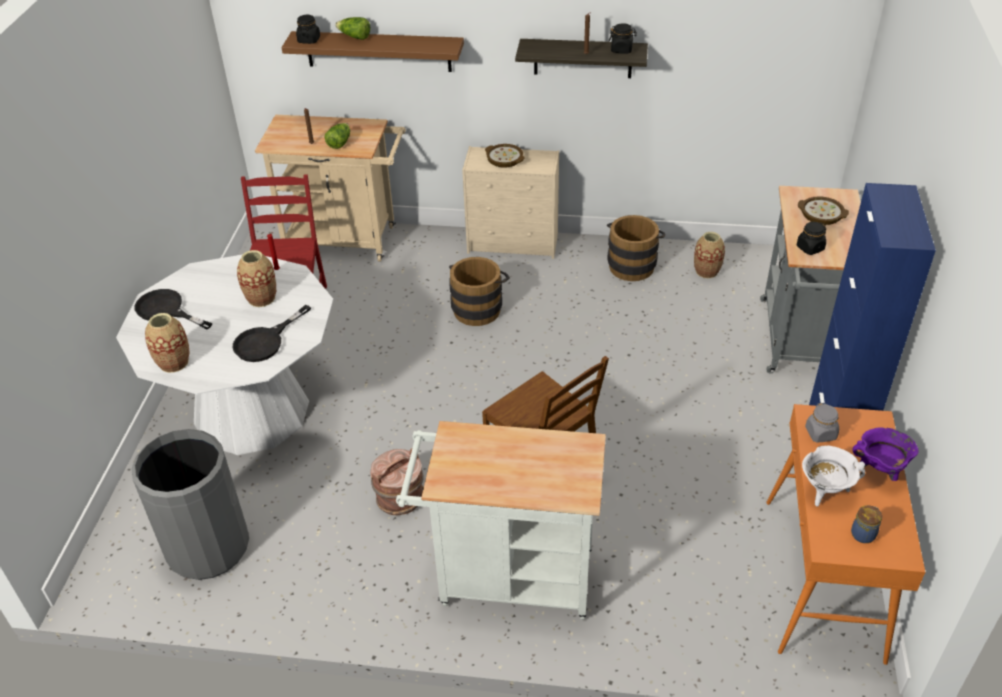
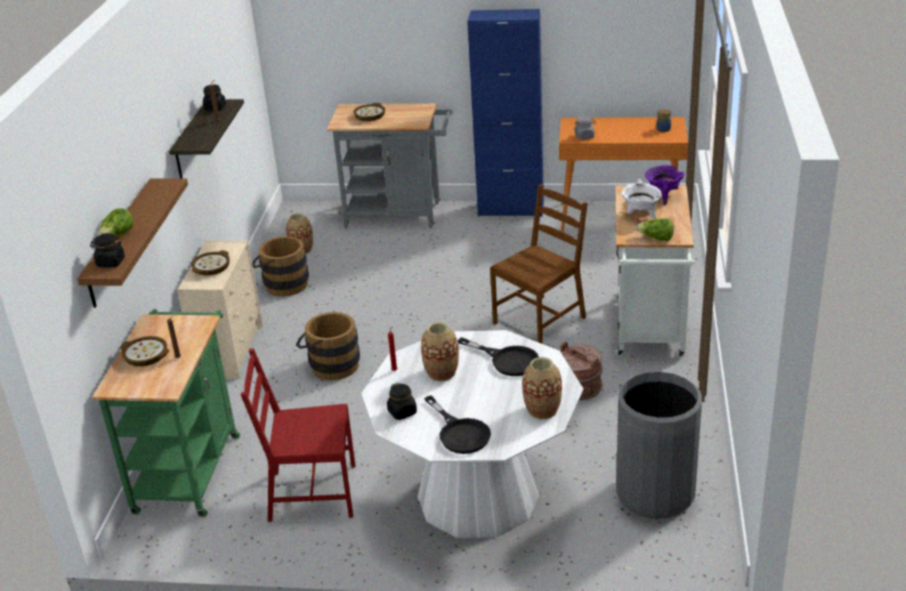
camera: 90 degrees left, 10 degrees down
black frying pan [135,289,212,329] -> black frying pan turned 60 degrees counterclockwise [424,395,491,454]
beige cart [255,115,406,262] -> green cart [92,309,240,517]
lettuce [325,123,350,149] -> lettuce moved to [636,219,674,241]
black jar [797,222,826,255] -> black jar moved to [387,383,417,420]
white cooking pot [802,446,865,507] -> white cooking pot moved to [621,179,662,219]
purple cooking pot [853,427,919,481] -> purple cooking pot moved to [645,165,685,205]
none -> bowl [120,336,169,367]

